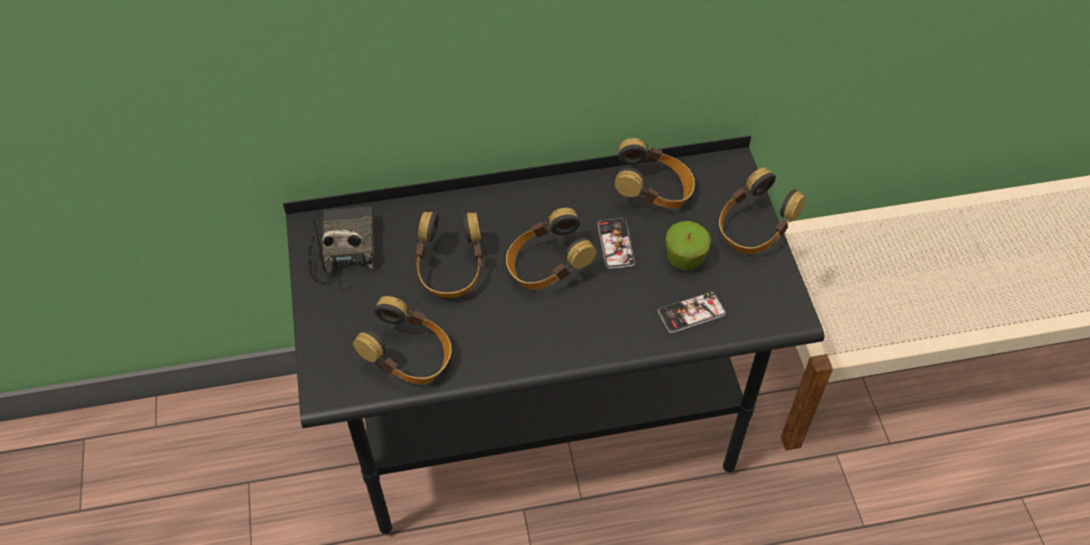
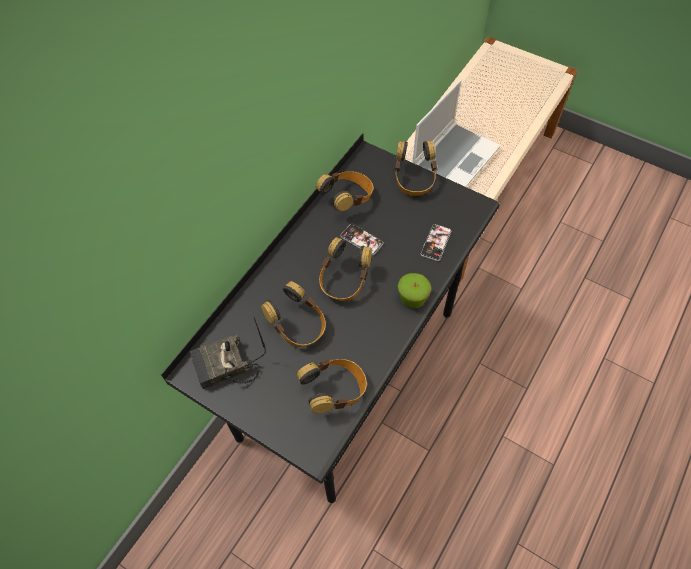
camera: 45 degrees left, 5 degrees up
radio [308,206,375,283] -> radio turned 60 degrees counterclockwise [190,316,266,389]
apple [665,221,711,270] -> apple moved to [398,273,432,308]
none -> laptop [412,80,500,187]

